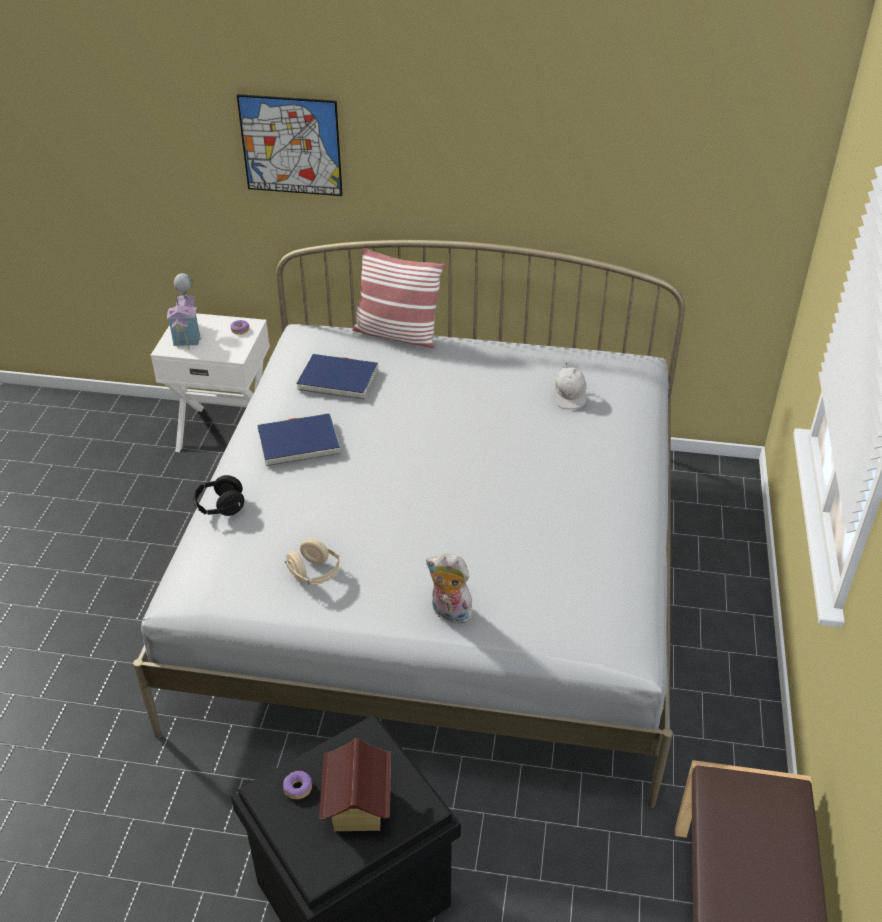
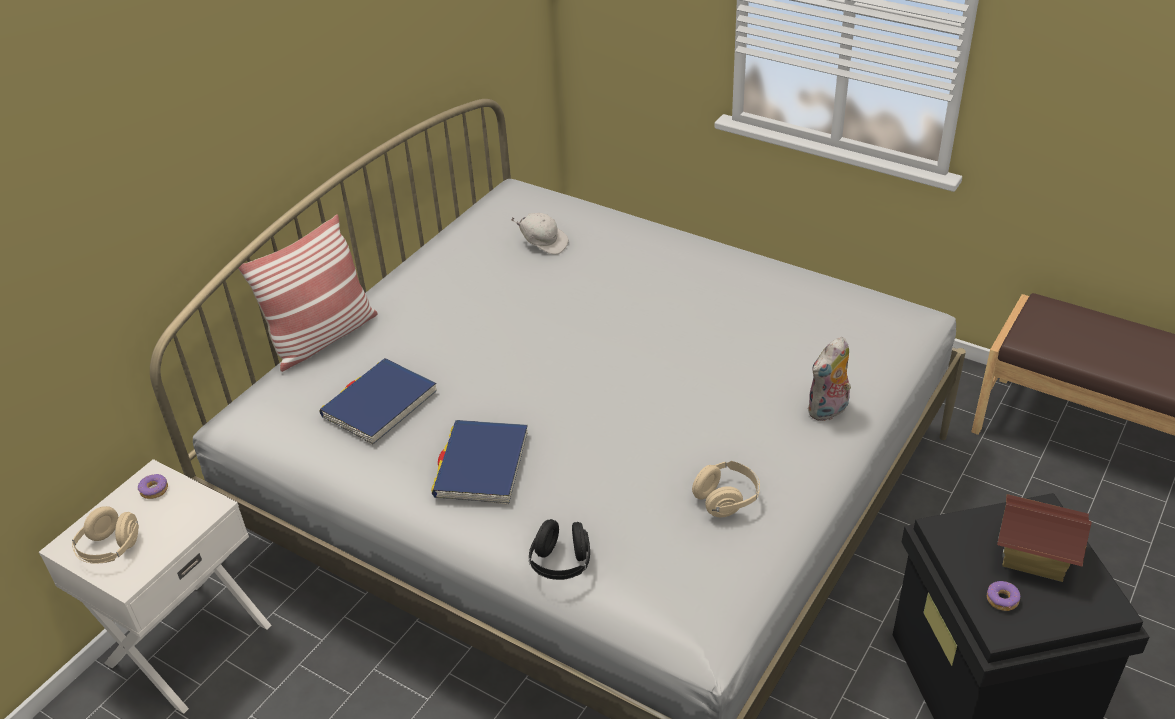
camera: 65 degrees left, 0 degrees up
toy house [167,273,201,350] -> beige headphones [72,506,139,564]
picture [237,94,343,196] -> none

